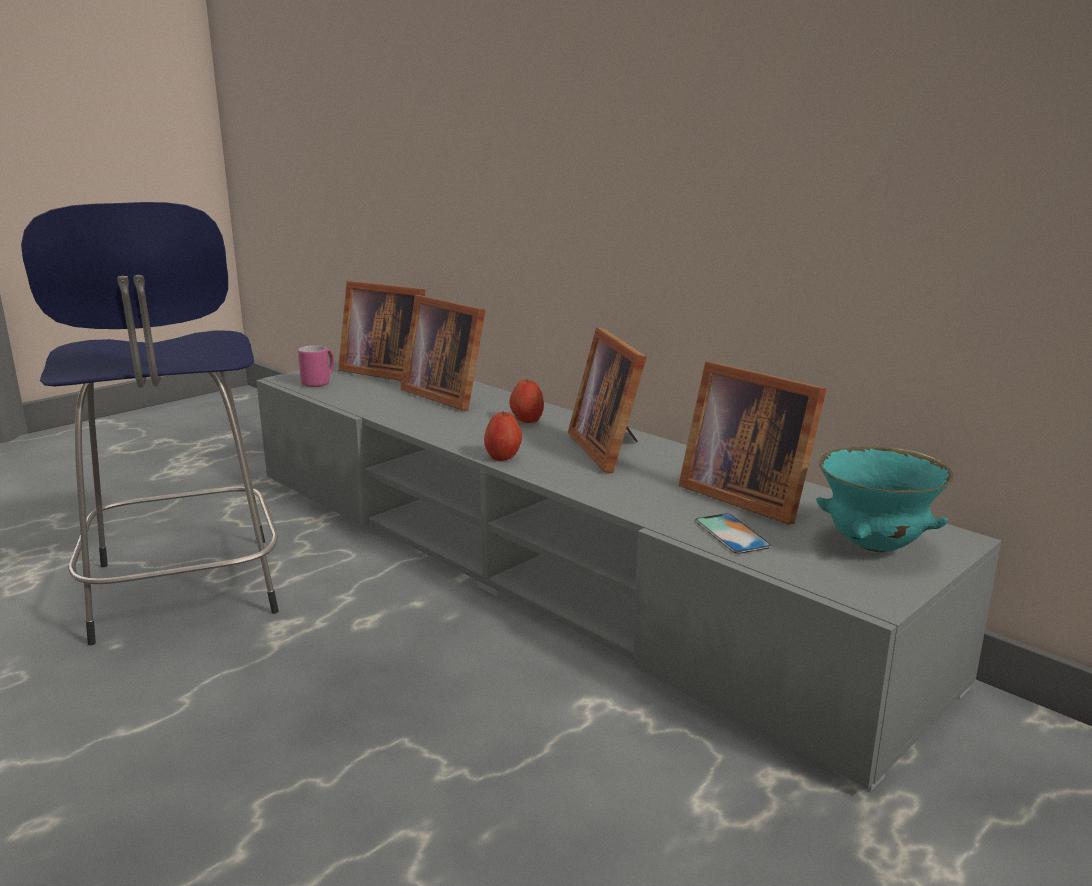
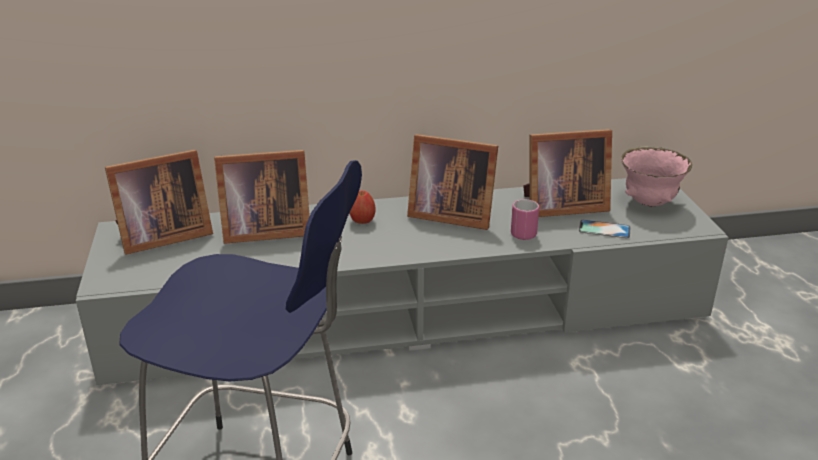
camera: 55 degrees left, 10 degrees up
pink mug [298,345,334,387] -> pink mug moved to [511,199,539,240]
apple [484,411,522,461] -> none
turquoise bowl [816,446,953,552] -> pink bowl [621,146,692,207]

